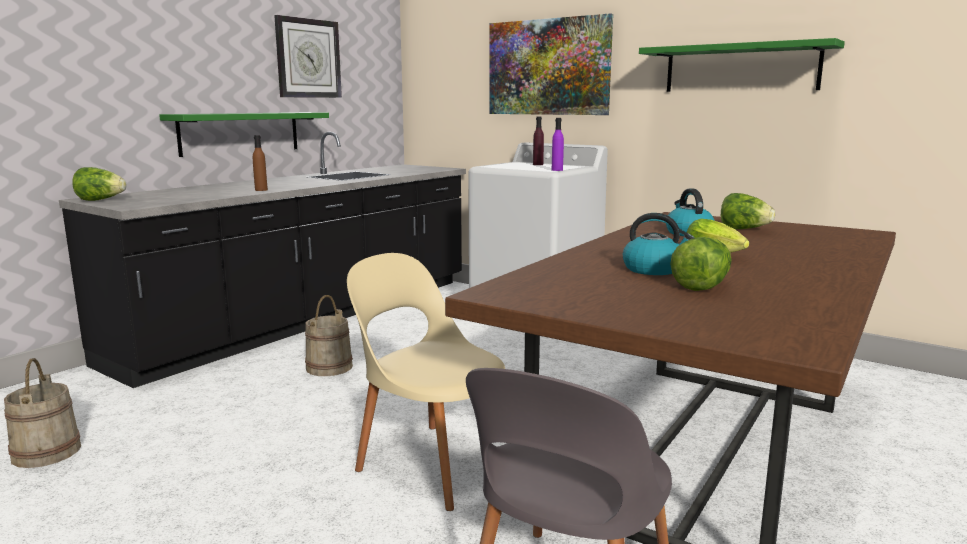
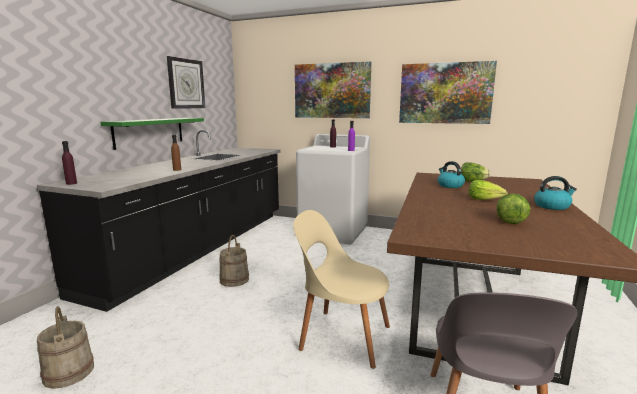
camera: 15 degrees left, 0 degrees up
lettuce [72,167,127,201] -> purple bottle [62,141,77,185]
kettle [623,213,695,275] -> kettle moved to [534,176,577,210]
green shelf [639,38,845,92] -> picture [399,61,497,124]

